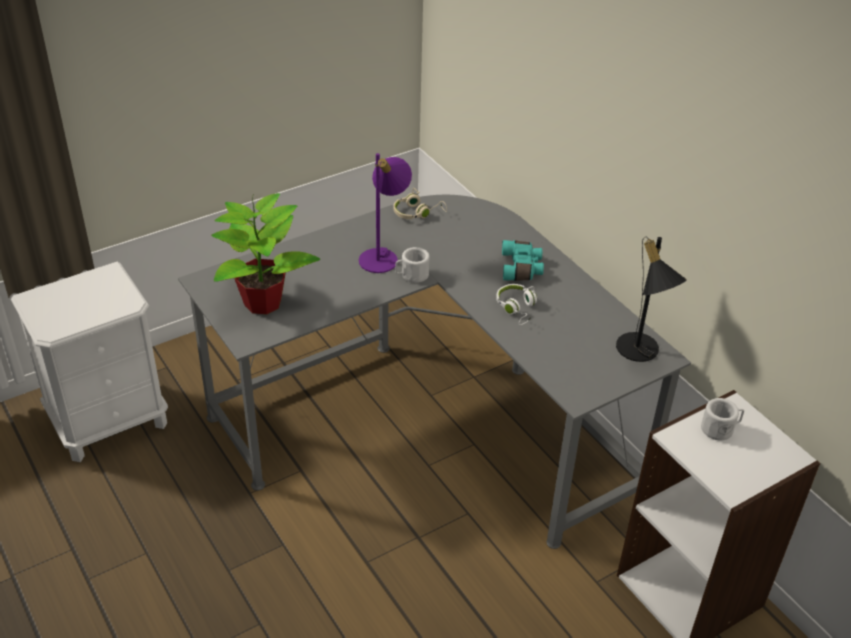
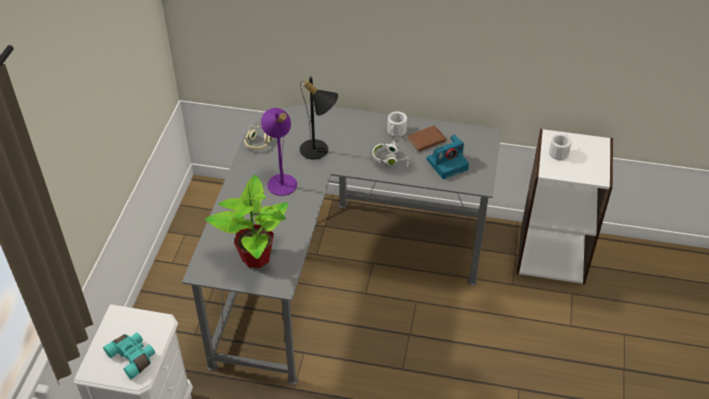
camera: 45 degrees left, 5 degrees up
white mug [395,247,430,283] -> white mug moved to [387,112,407,137]
turquoise binoculars [502,240,544,281] -> turquoise binoculars moved to [103,333,155,379]
black table lamp [616,237,687,362] -> black table lamp moved to [300,76,338,159]
none -> brown book [407,125,450,152]
none -> camera [426,135,469,179]

